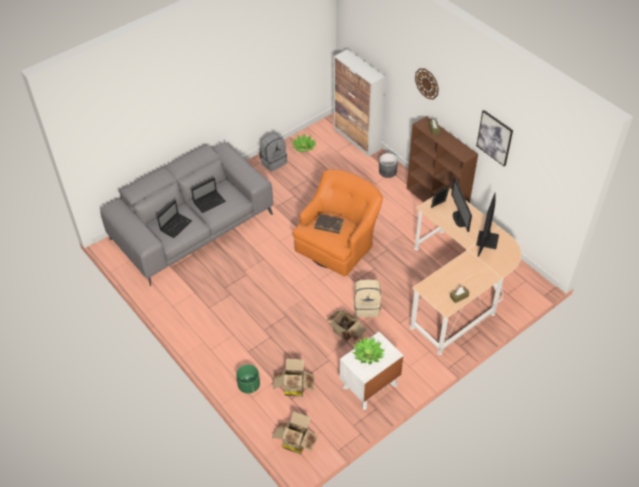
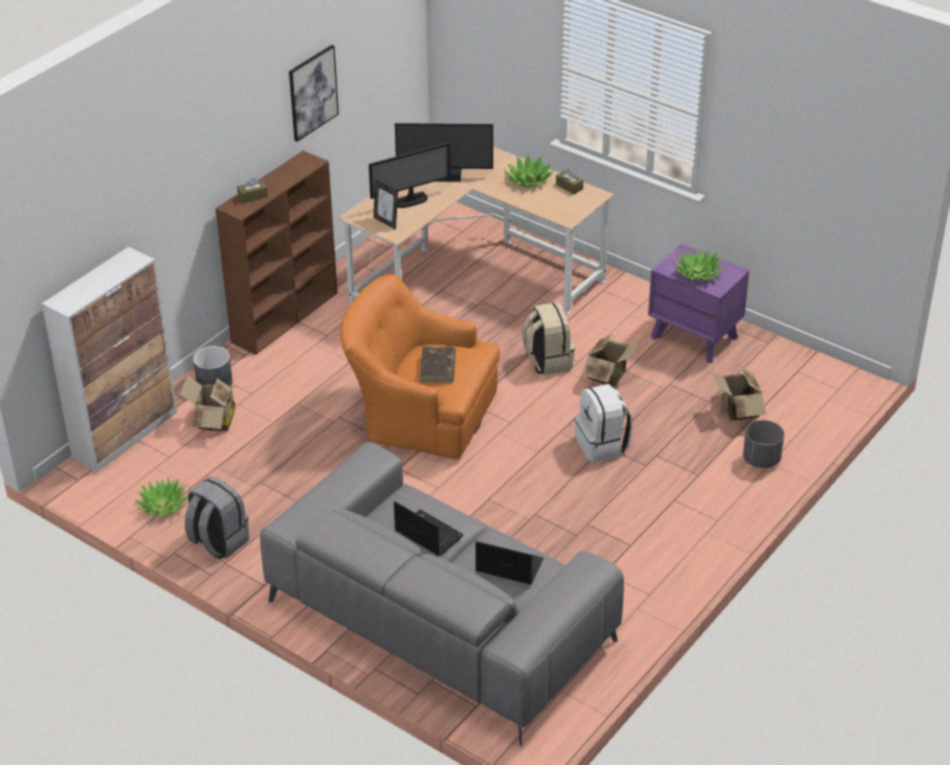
camera: 105 degrees left, 10 degrees down
green planter [236,364,260,393] -> grey planter [743,420,784,468]
cardboard box [272,411,318,455] -> cardboard box moved to [180,376,237,431]
white nightstand [340,332,404,410] -> purple nightstand [648,243,749,363]
wall clock [415,68,439,99] -> none
none -> potted plant [504,153,554,187]
none -> white backpack [575,384,633,462]

